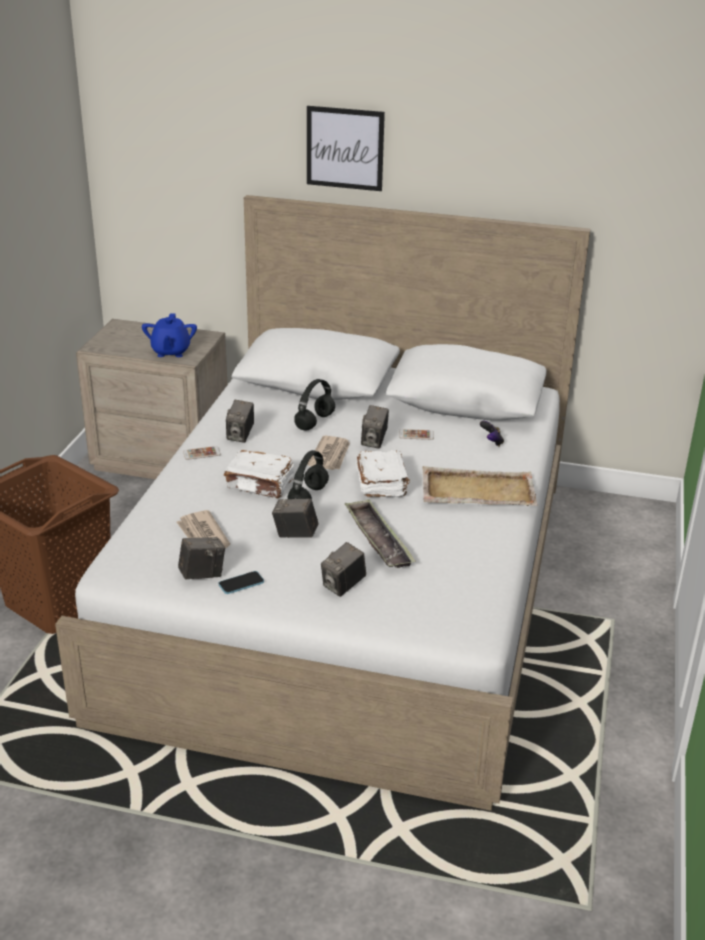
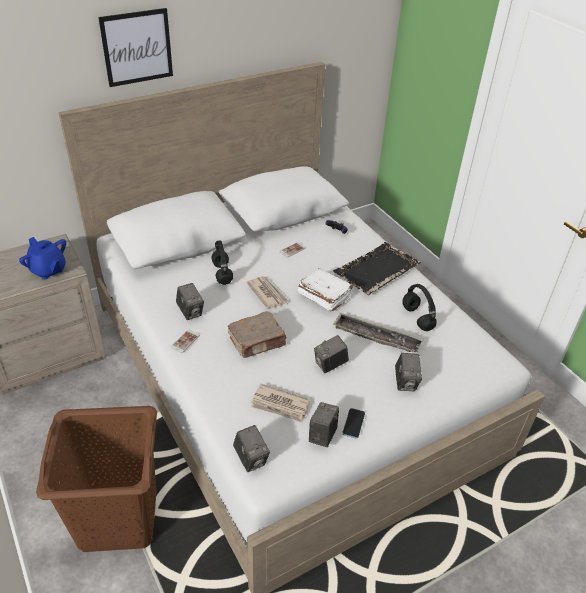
camera: 45 degrees left, 10 degrees up
white book [224,450,294,498] -> brown book [228,312,287,358]
black headphones [288,450,329,499] -> black headphones moved to [402,284,437,331]
camera [361,405,389,449] -> camera moved to [233,425,270,472]
beige tray [422,466,538,506] -> black tray [333,242,421,295]

